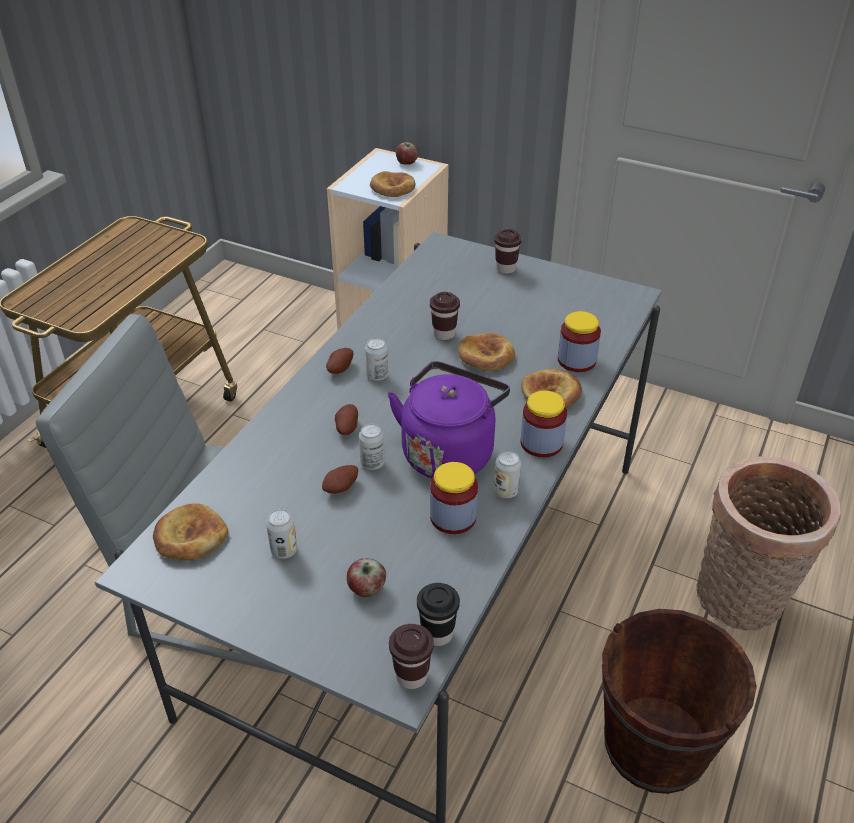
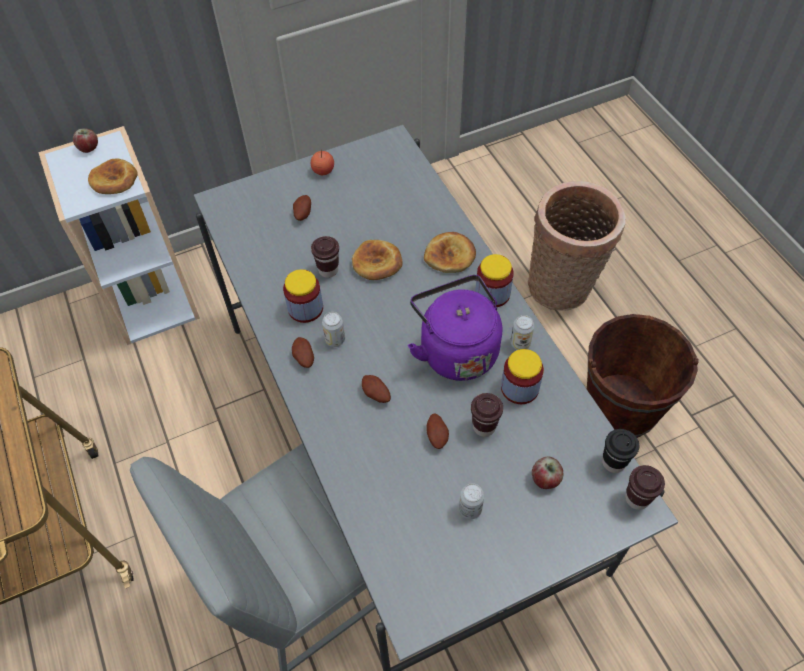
camera: 50 degrees left, 15 degrees up
bread [153,503,229,560] -> none
can [359,424,385,470] -> none
brown cup [494,229,522,274] -> brown cup moved to [471,393,503,437]
jar [558,311,601,372] -> jar moved to [283,269,323,323]
none -> potato [293,195,311,221]
none -> apple [311,149,334,175]

